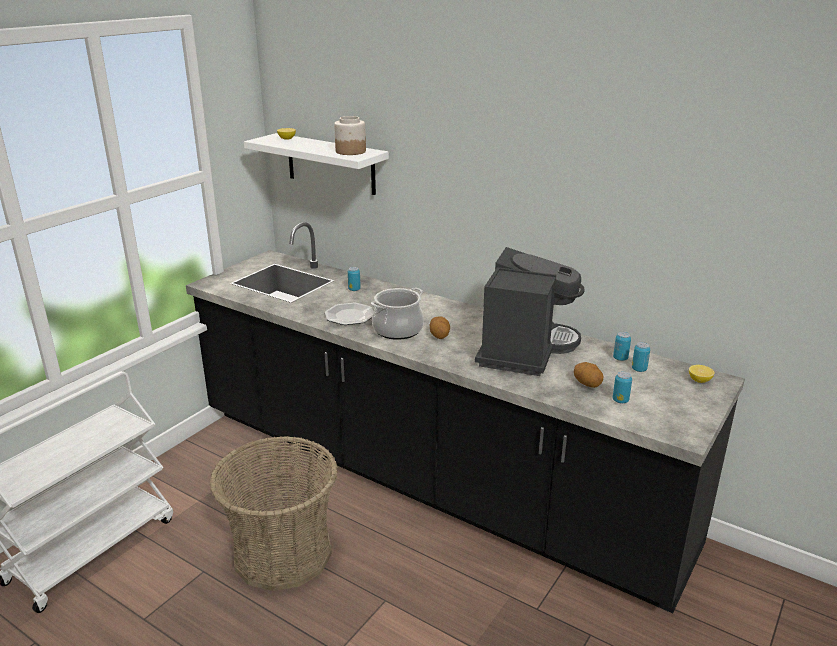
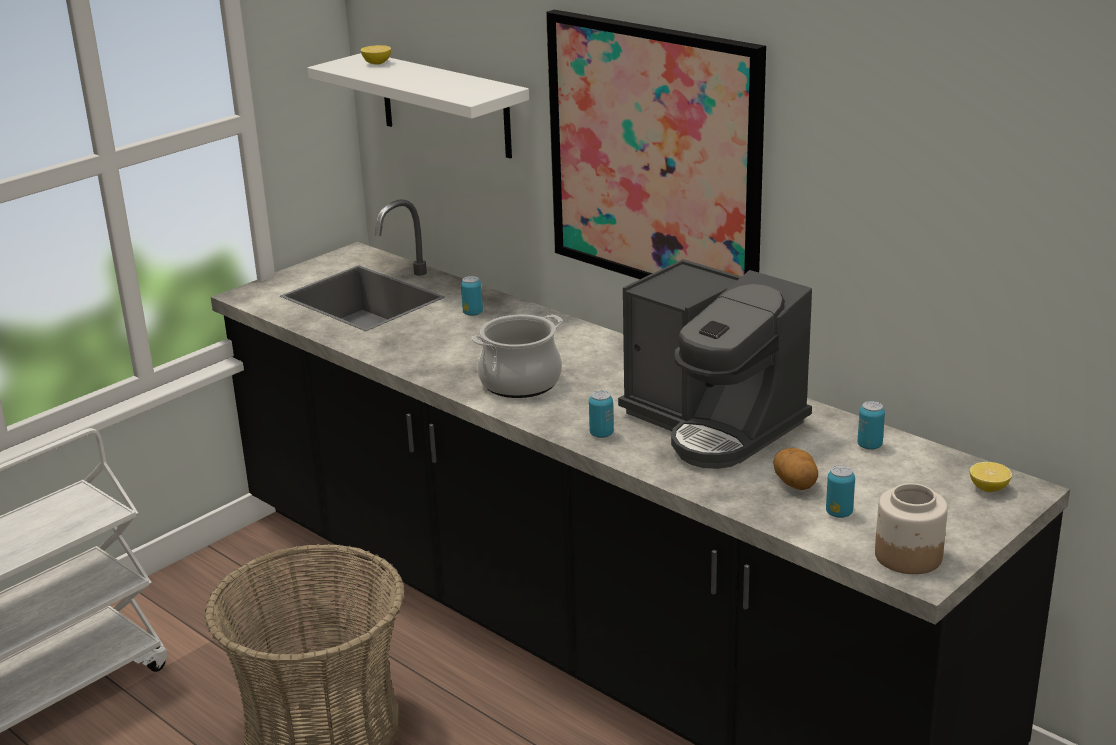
camera: 10 degrees right, 0 degrees up
plate [325,303,374,325] -> none
jar [334,116,366,155] -> jar moved to [875,483,948,574]
potato [430,317,450,339] -> none
coffee machine [475,247,584,376] -> coffee machine turned 105 degrees clockwise [618,259,812,469]
can [632,342,650,372] -> can moved to [589,390,614,438]
none -> picture [546,10,766,280]

